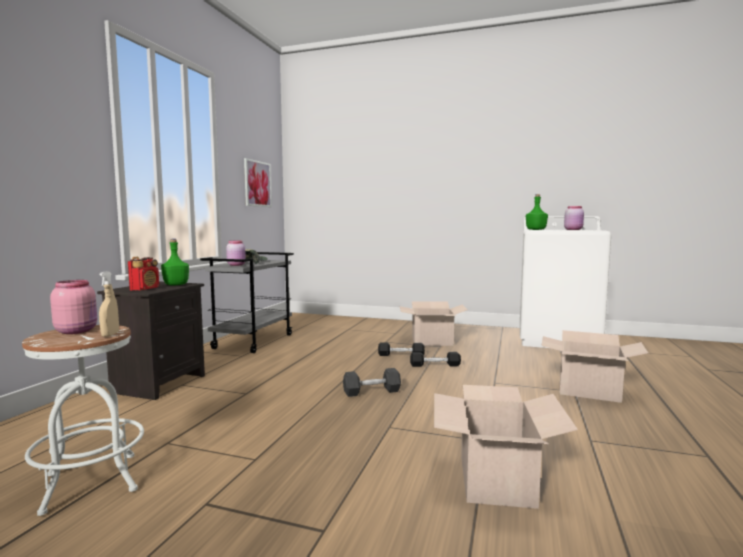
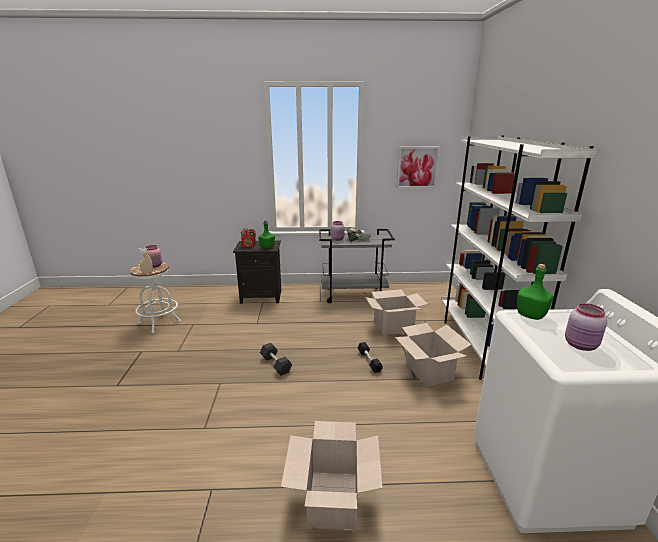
camera: 70 degrees right, 15 degrees up
black dumbbell [410,352,461,367] -> none
cardboard box [434,385,578,509] -> cardboard box moved to [365,289,427,335]
none -> white bookcase [441,135,598,380]

